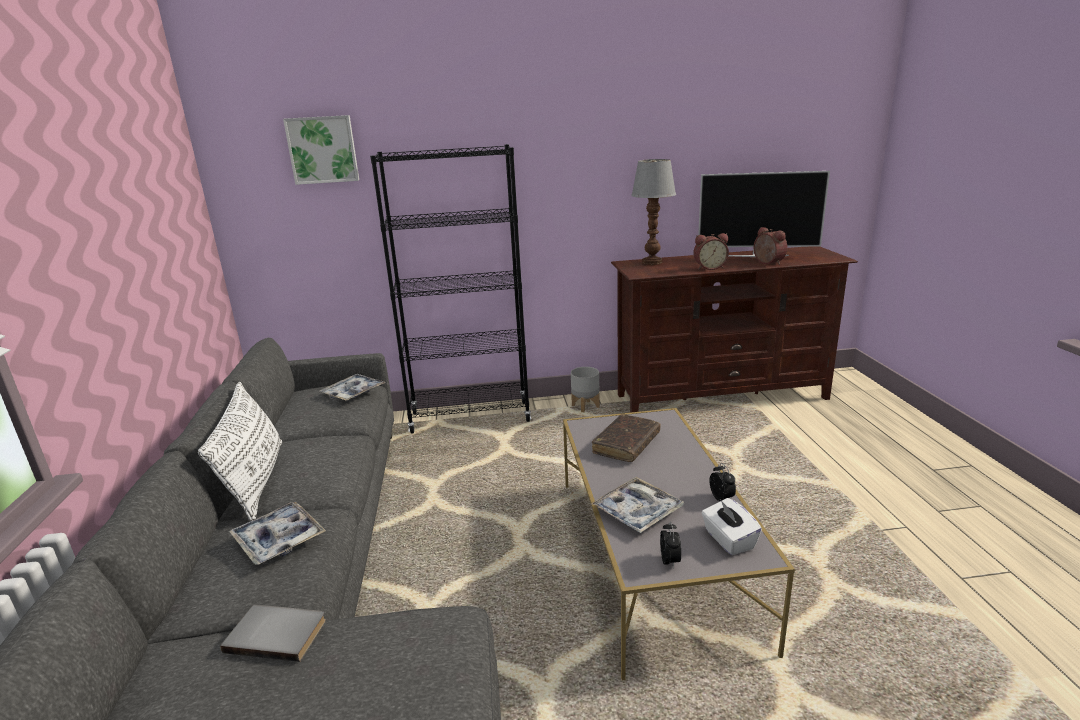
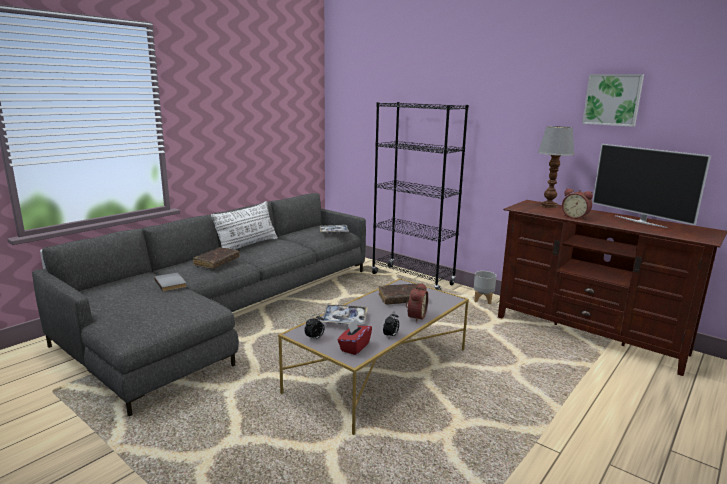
camera: 45 degrees right, 5 degrees down
tray [229,502,326,565] -> brown book [193,247,239,269]
picture [283,115,359,185] -> picture moved to [582,74,644,127]
white tissue box [701,498,762,555] -> red tissue box [338,320,372,355]
alarm clock [754,227,787,265] -> alarm clock moved to [406,283,428,322]

